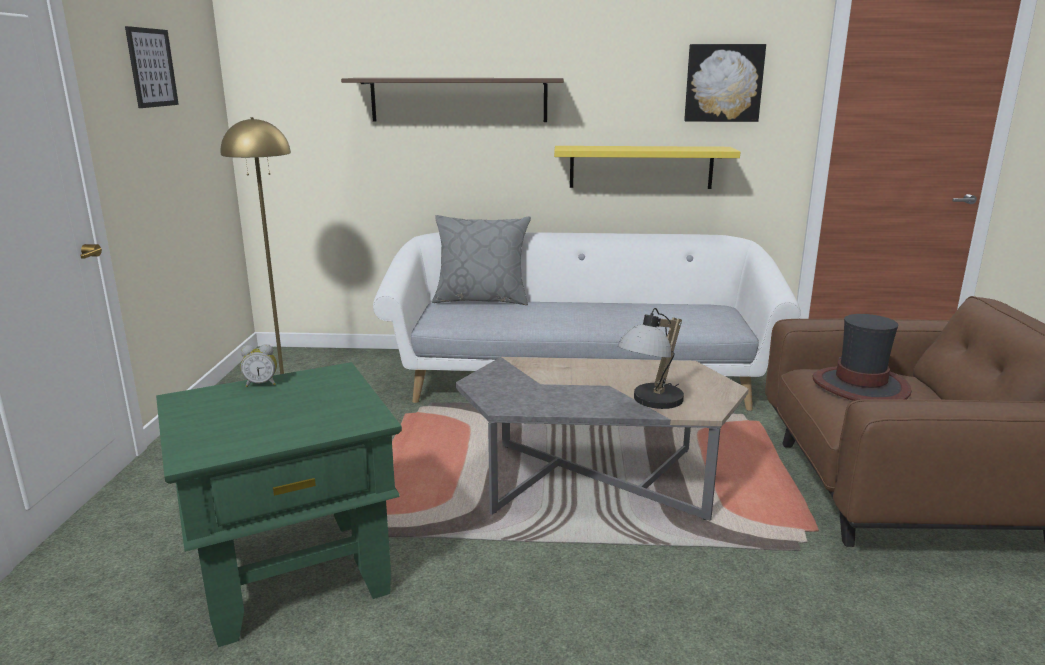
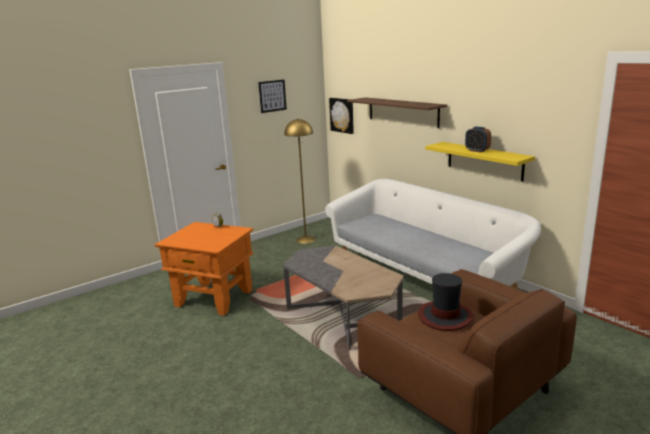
camera: 50 degrees right, 0 degrees up
green side table [156,362,402,647] -> orange side table [154,222,254,316]
grey pillow [432,215,531,305] -> none
table lamp [618,308,684,409] -> none
picture [684,44,766,122] -> picture moved to [329,98,354,134]
none -> alarm clock [465,127,491,152]

